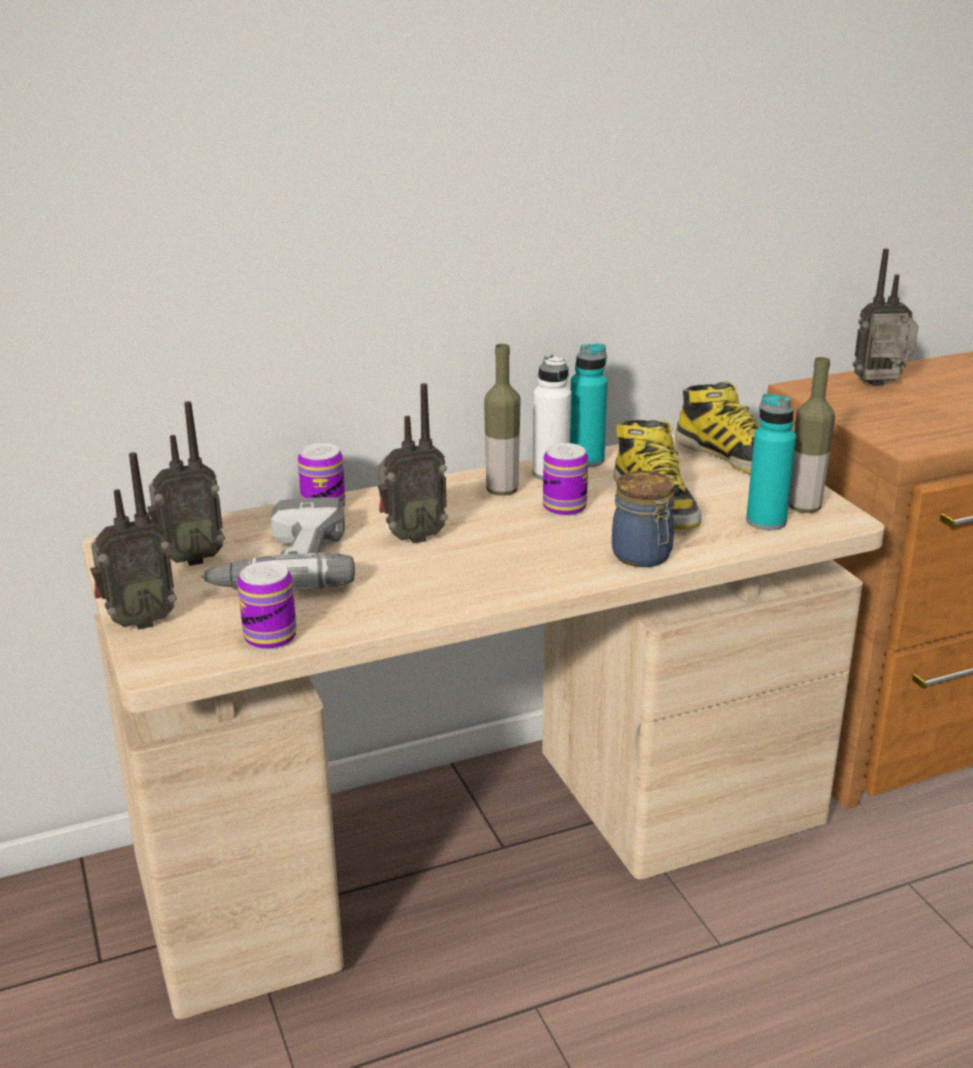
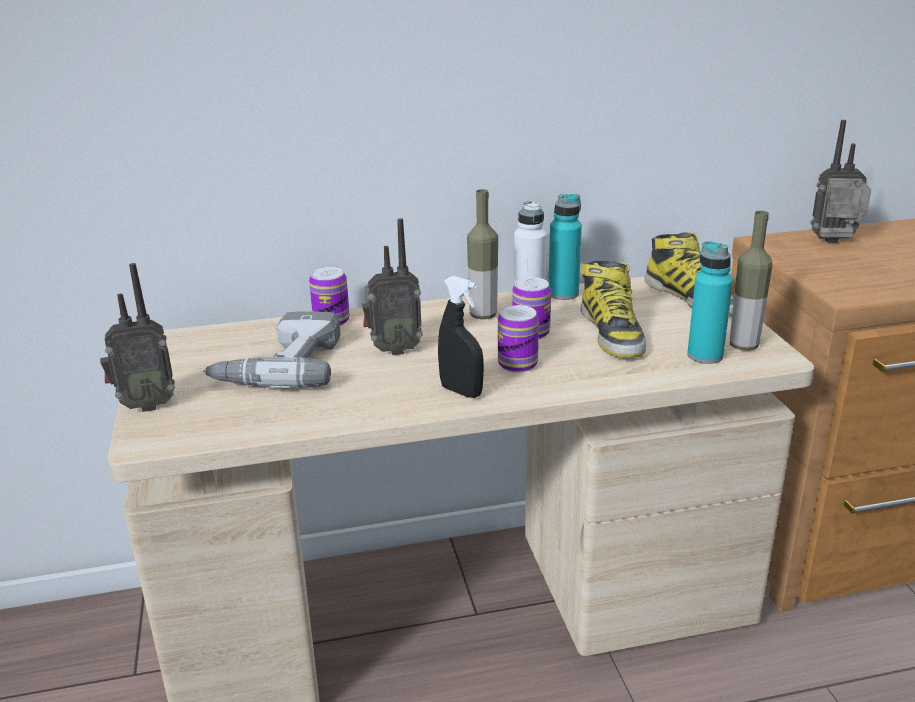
camera: 10 degrees right, 0 degrees up
radio [147,401,225,566] -> none
can [238,561,296,650] -> can moved to [498,305,539,373]
jar [612,471,675,567] -> none
none -> black spray bottle [438,276,484,398]

